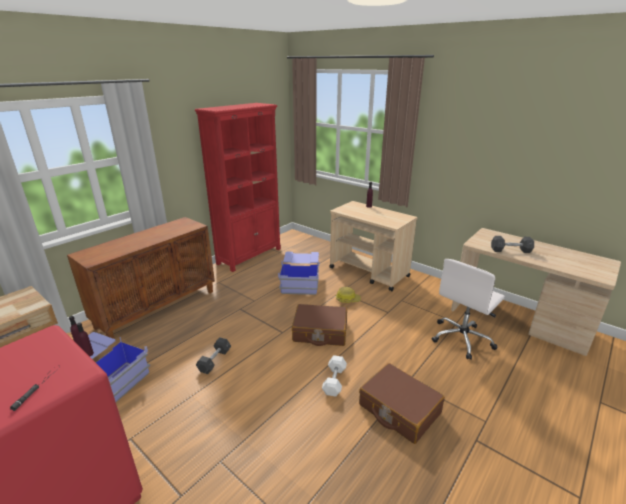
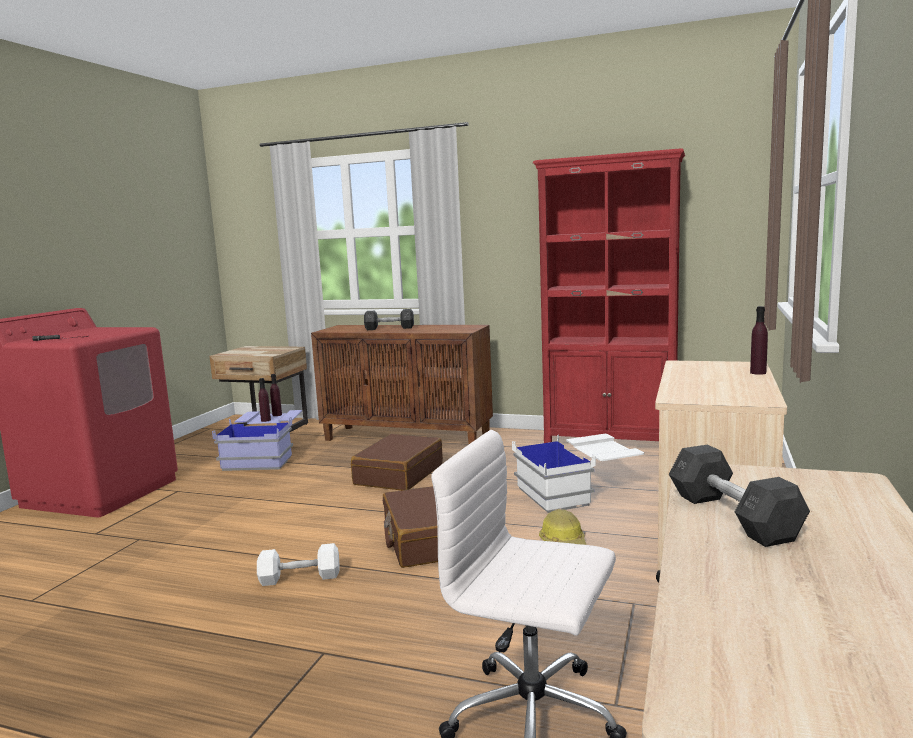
camera: 70 degrees right, 15 degrees down
grey dumbbell [196,338,231,374] -> grey dumbbell moved to [364,309,414,330]
blue storage box [278,252,319,295] -> white storage box [512,434,644,513]
brown suitcase [359,363,445,444] -> brown suitcase moved to [351,434,443,491]

